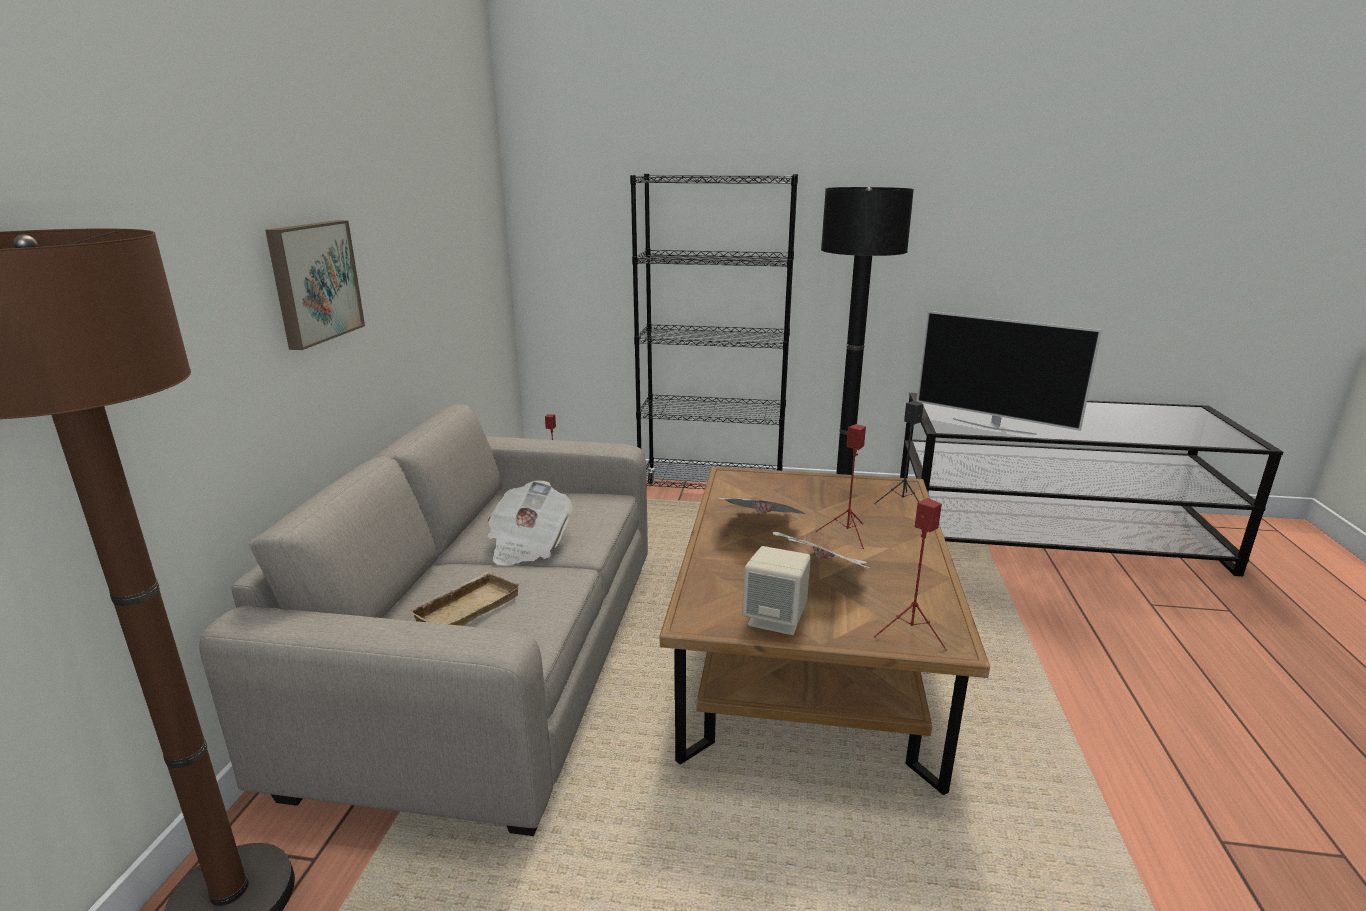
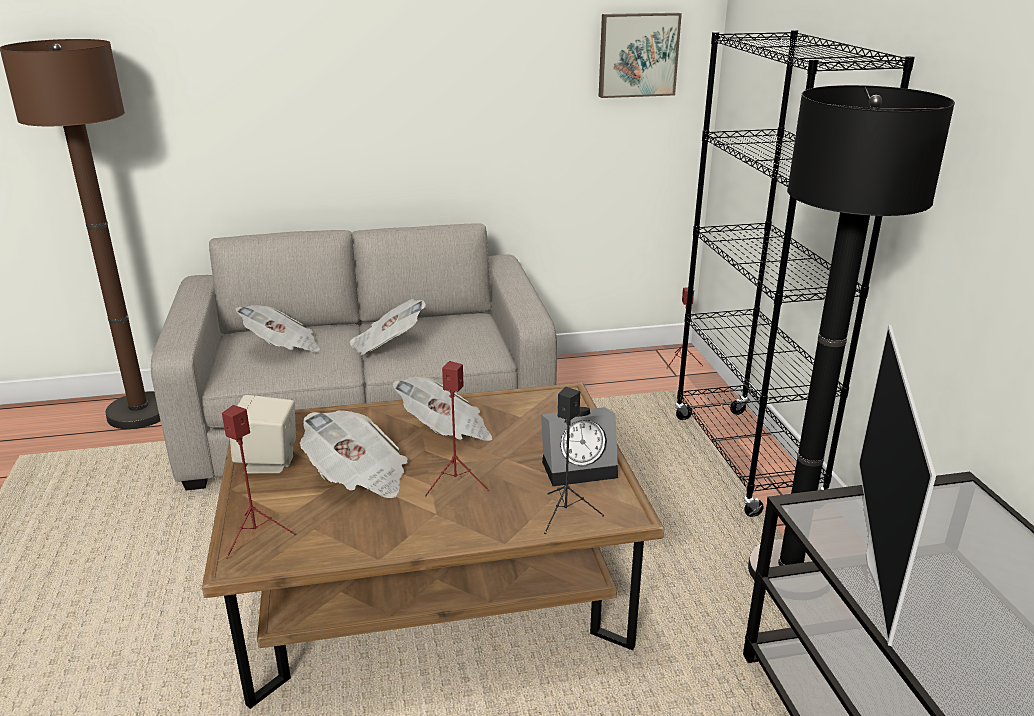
camera: 70 degrees right, 5 degrees up
picture [265,220,365,350] -> picture moved to [599,13,682,98]
beige tray [407,571,521,626] -> newspaper [236,305,320,352]
none -> alarm clock [541,407,618,486]

